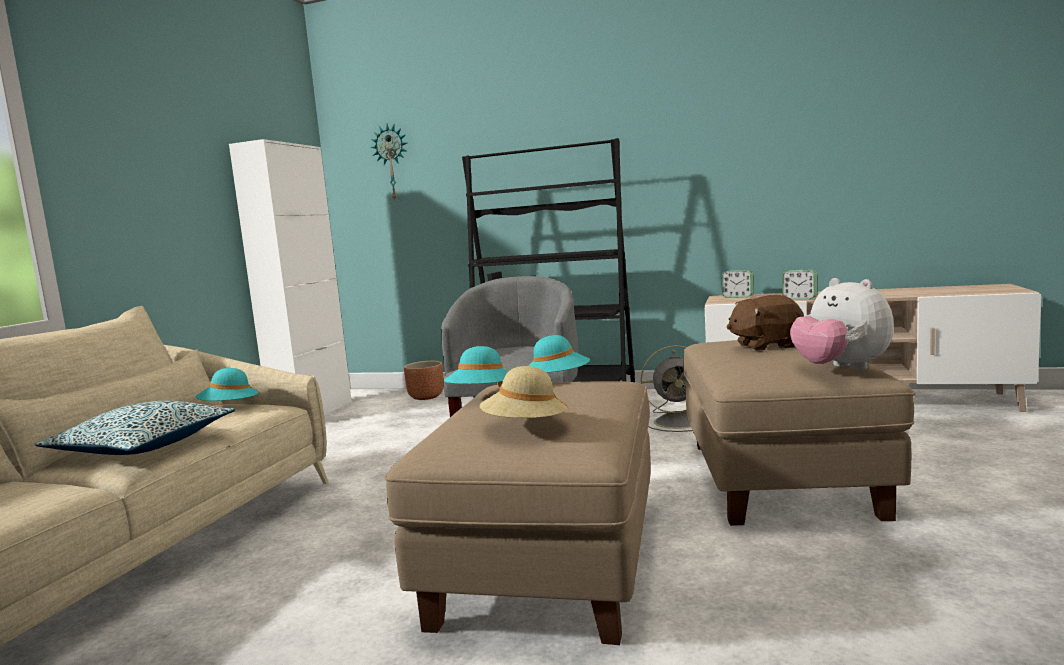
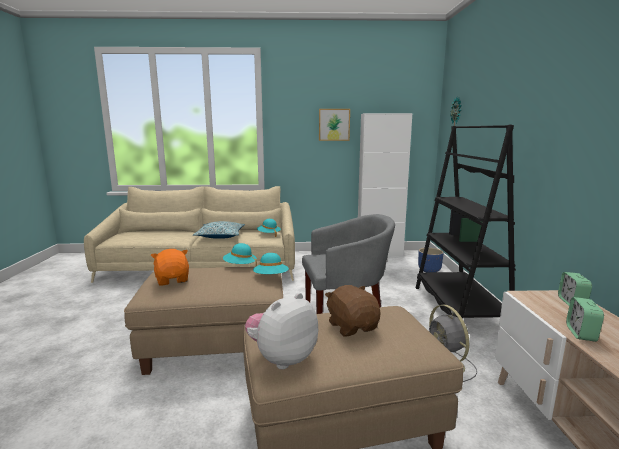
camera: 70 degrees right, 5 degrees up
brown planter [404,361,444,400] -> blue planter [418,248,443,272]
beige hat [480,366,570,425] -> orange plush toy [151,249,189,286]
none -> picture [319,109,350,141]

